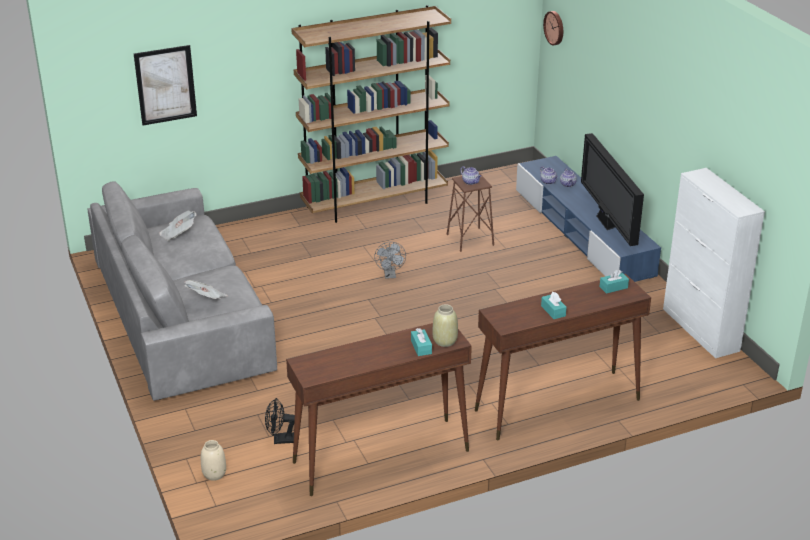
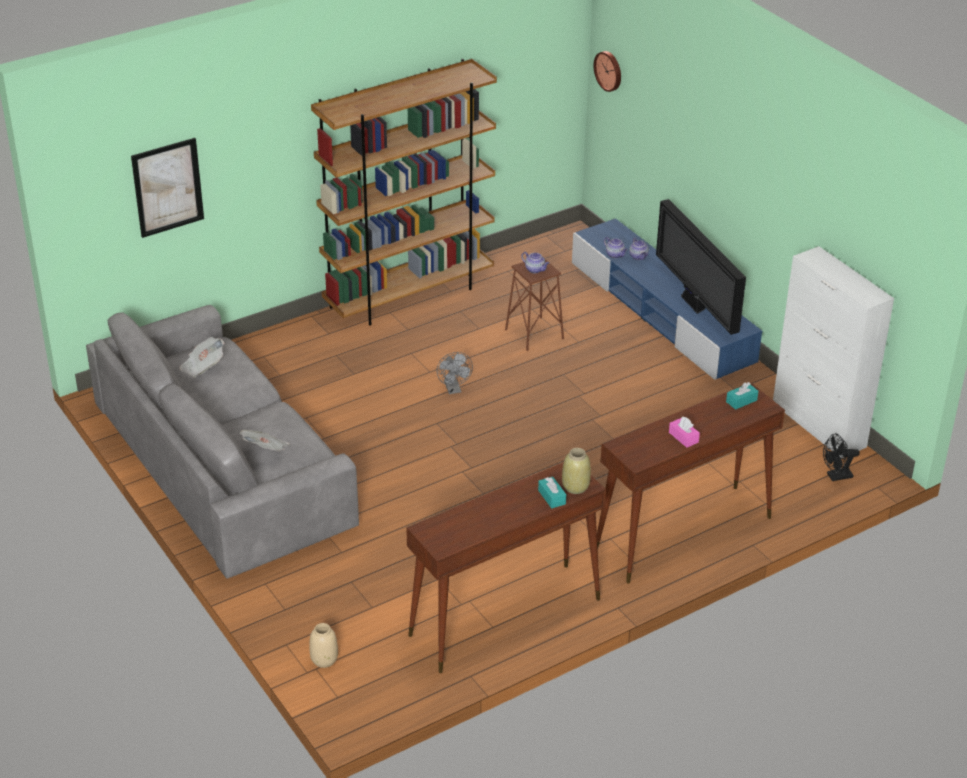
camera: 10 degrees left, 5 degrees up
black fan [265,398,295,444] -> black fan moved to [823,434,860,481]
turquoise tissue box [541,292,567,319] -> pink tissue box [669,417,700,448]

